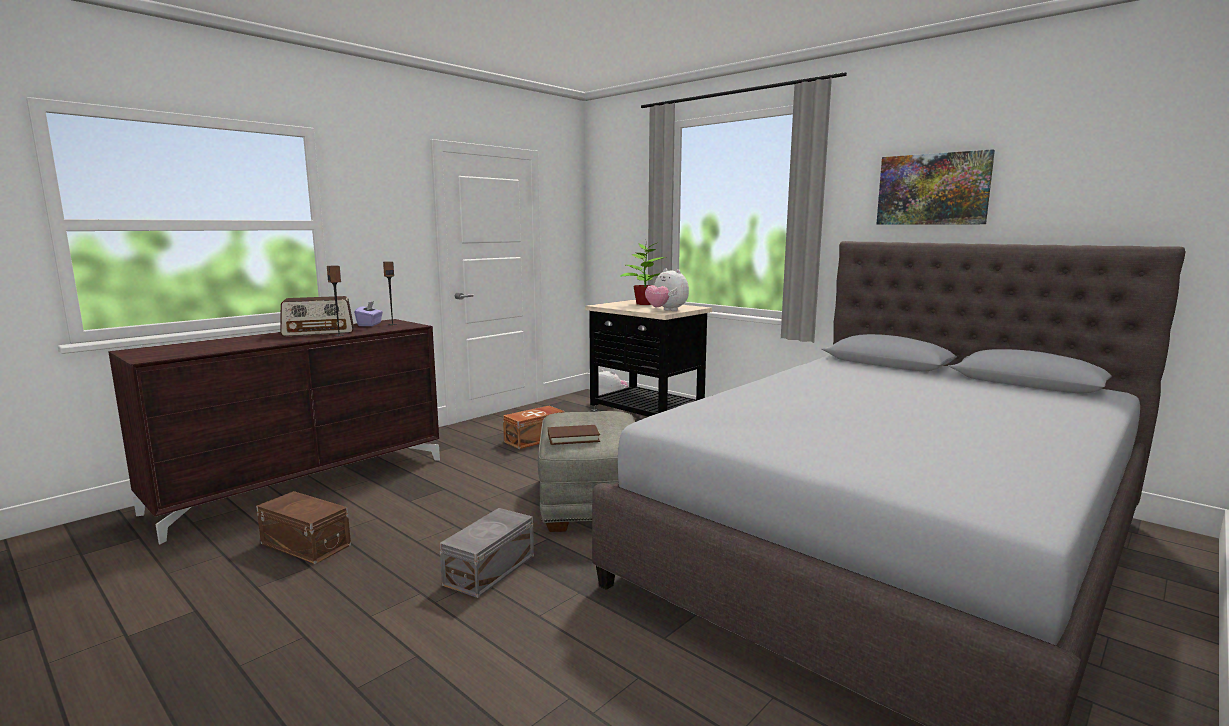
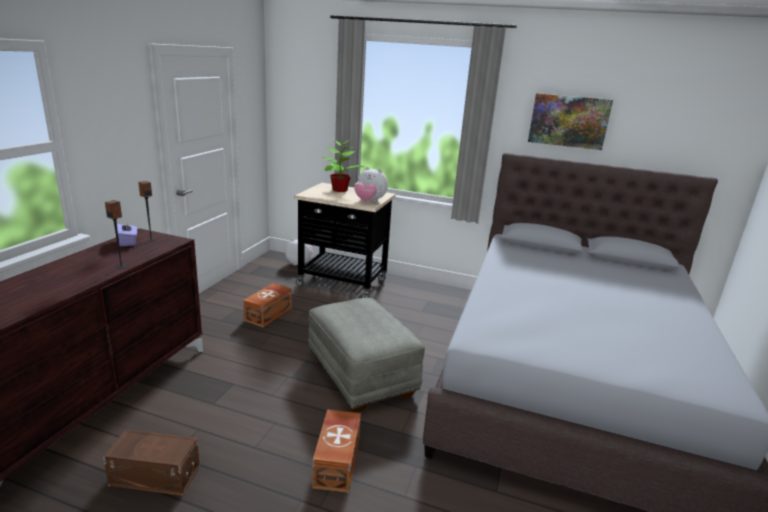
camera: 25 degrees left, 10 degrees up
radio [280,296,354,336] -> none
grey storage box [439,508,534,598] -> brown storage box [312,409,361,493]
brown book [548,425,600,445] -> none

